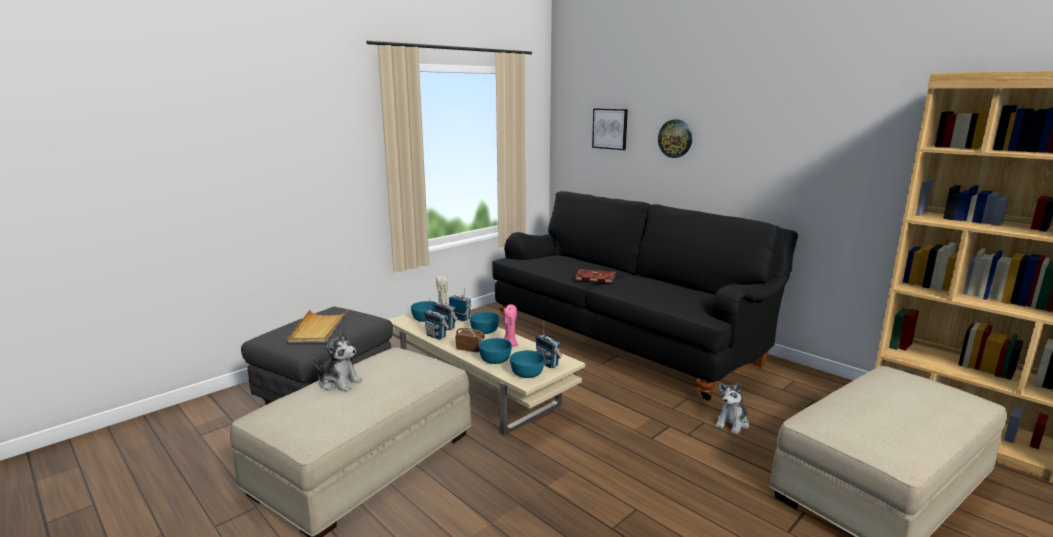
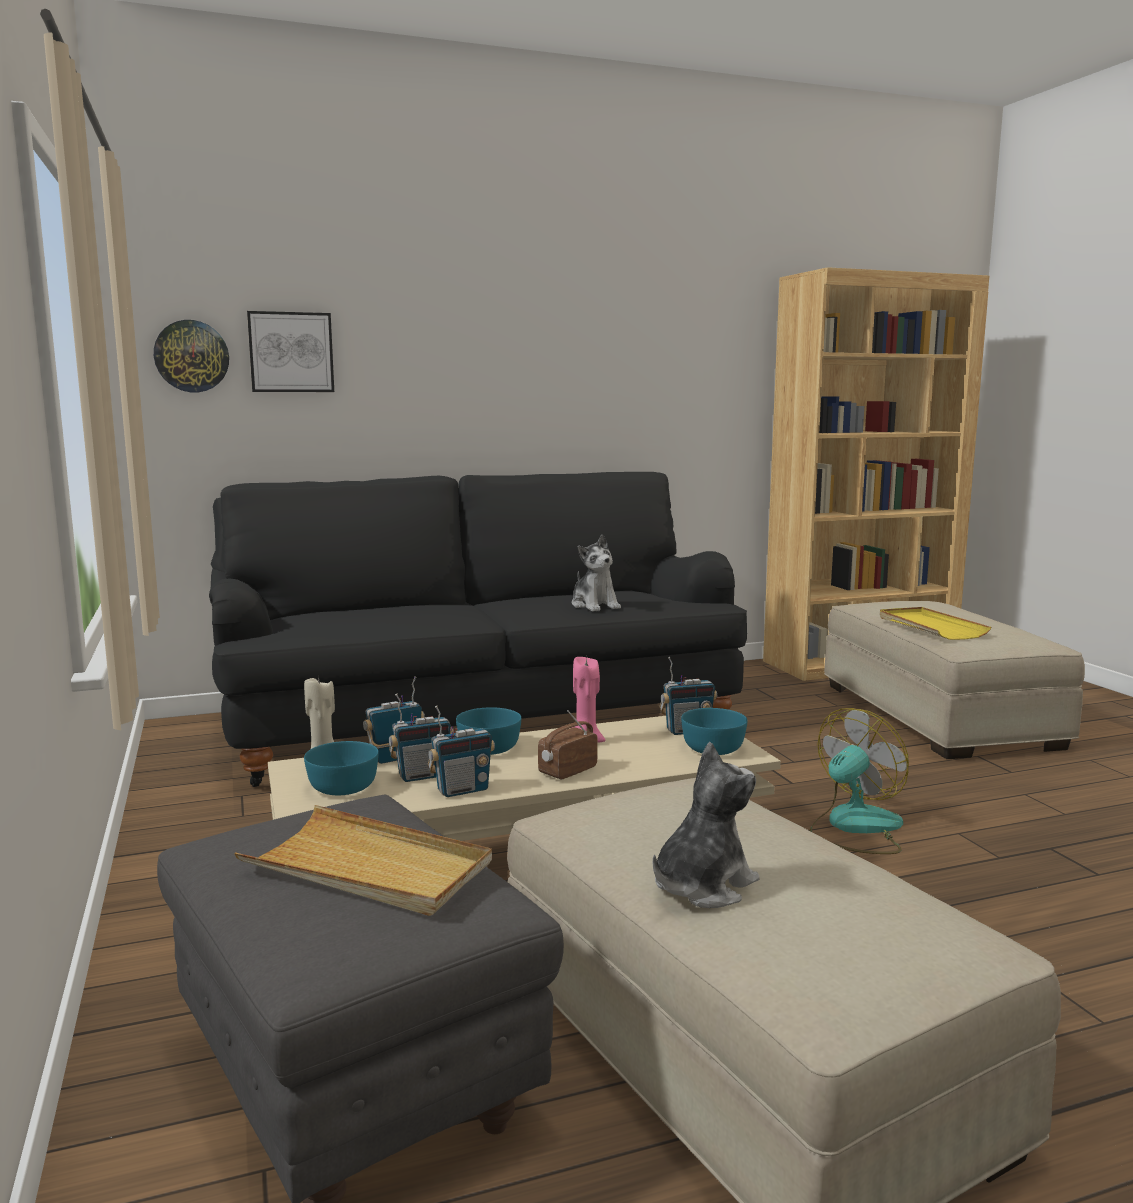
camera: 65 degrees left, 5 degrees down
turquoise bowl [479,338,512,364] -> none
book [575,269,616,283] -> none
wall clock [658,119,692,158] -> wall clock moved to [154,320,229,392]
plush toy [715,382,749,435] -> plush toy moved to [572,534,621,611]
none -> fan [810,708,909,854]
none -> yellow tray [880,607,991,640]

